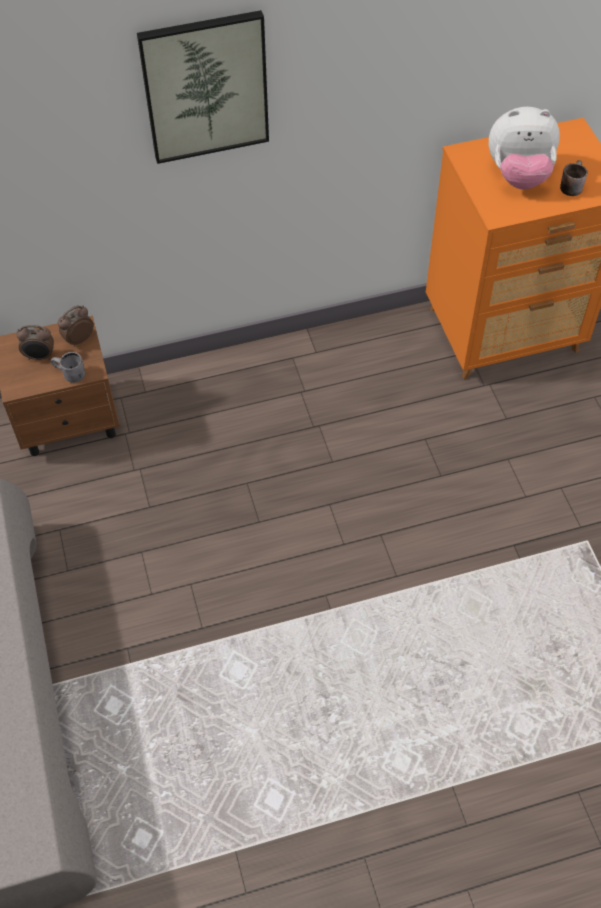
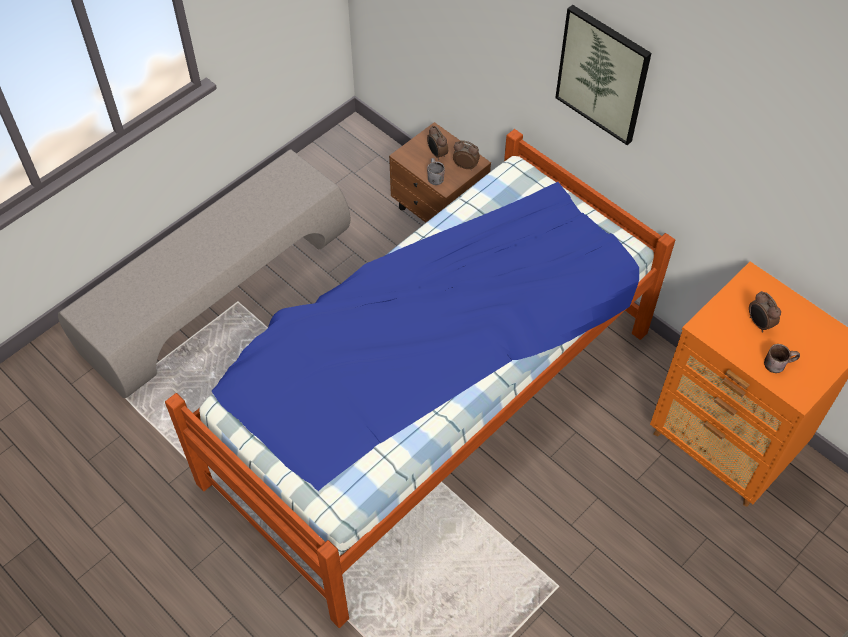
camera: 60 degrees right, 0 degrees up
plush toy [489,107,560,190] -> alarm clock [749,291,781,332]
none -> bed [165,129,675,628]

